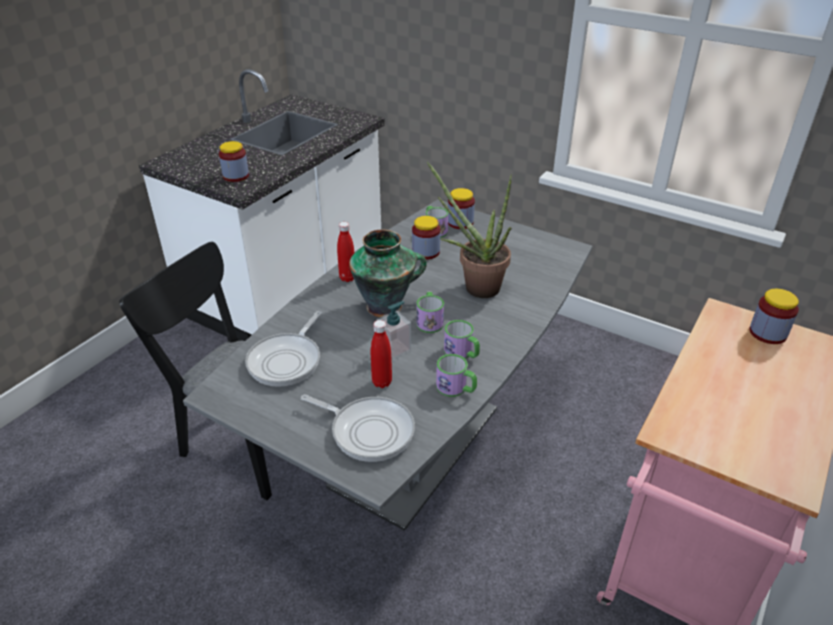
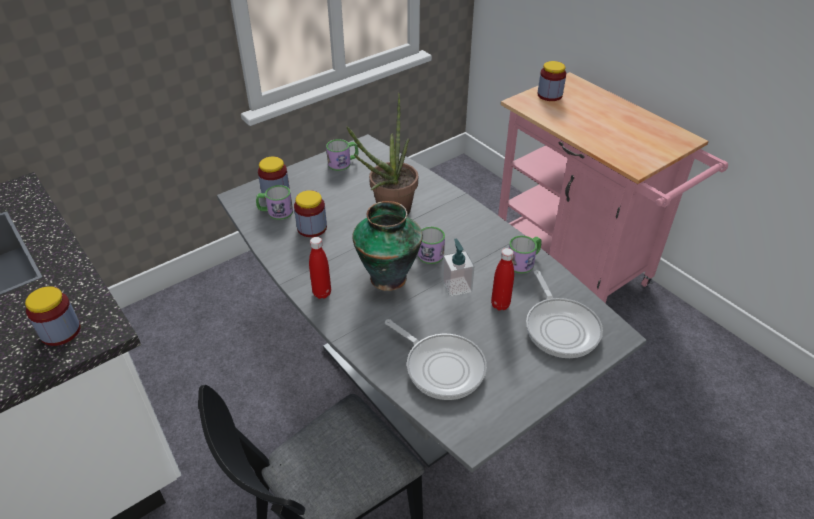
camera: 70 degrees left, 5 degrees up
frying pan [301,394,415,462] -> frying pan turned 120 degrees clockwise [526,270,603,358]
mug [444,320,480,359] -> mug moved to [326,139,358,171]

